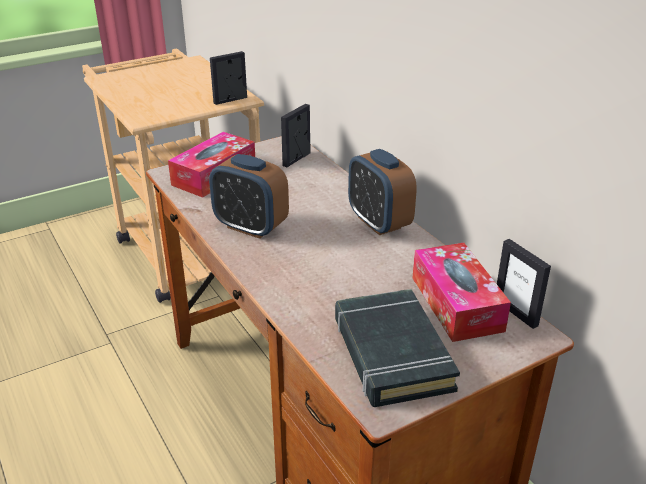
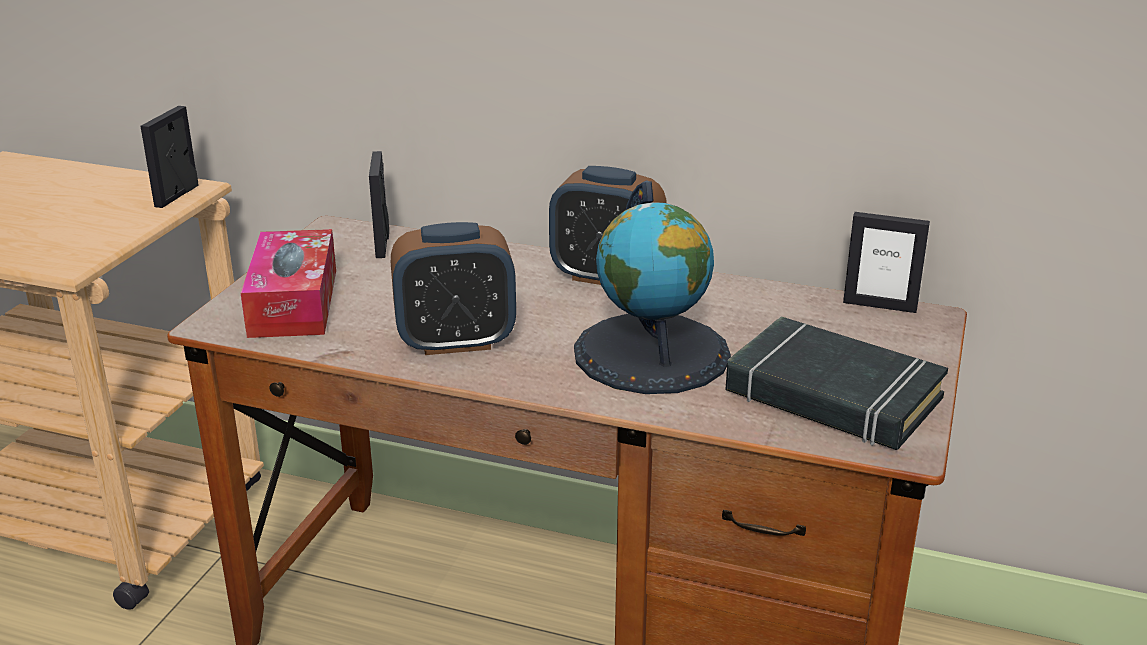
camera: 40 degrees left, 5 degrees down
tissue box [412,243,511,342] -> none
none -> globe [574,180,731,394]

